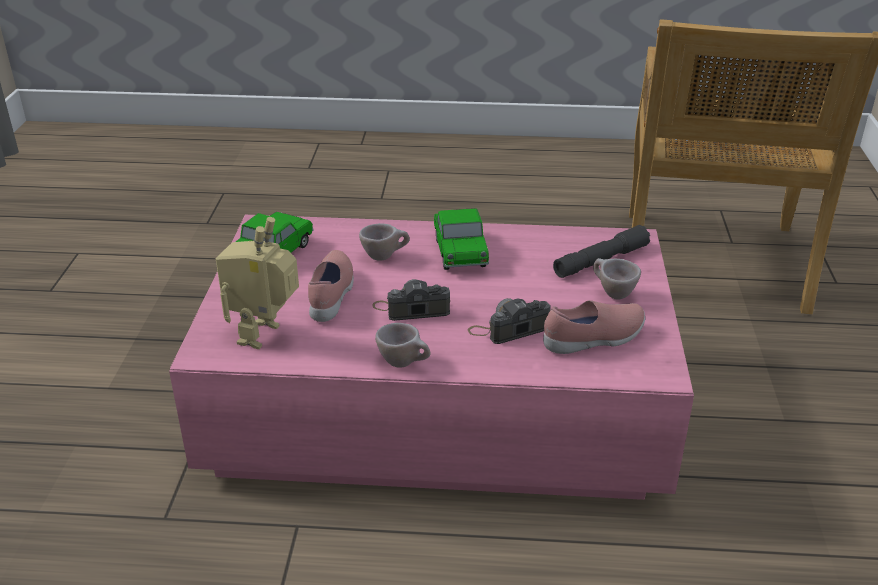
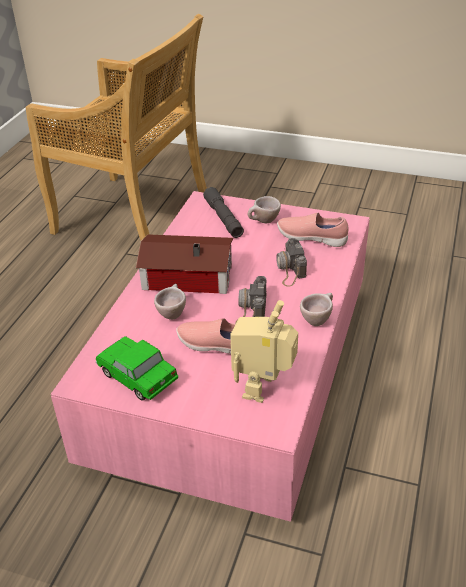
camera: 75 degrees left, 5 degrees up
toy robot [216,217,299,349] -> toy robot turned 75 degrees clockwise [230,300,298,403]
toy car [434,208,489,270] -> toy house [136,234,233,294]
pink shoe [543,300,645,354] -> pink shoe turned 60 degrees counterclockwise [277,213,349,247]

